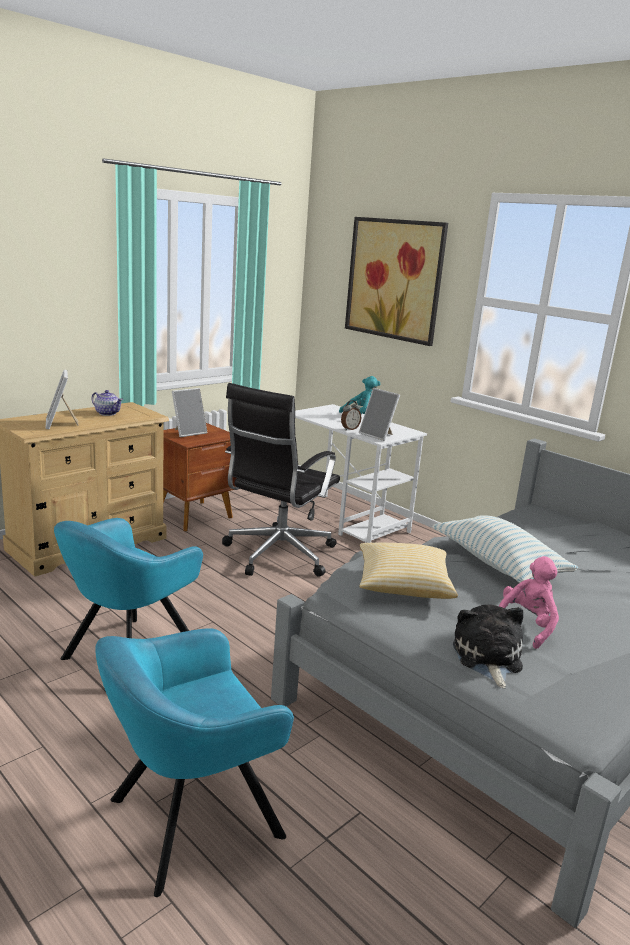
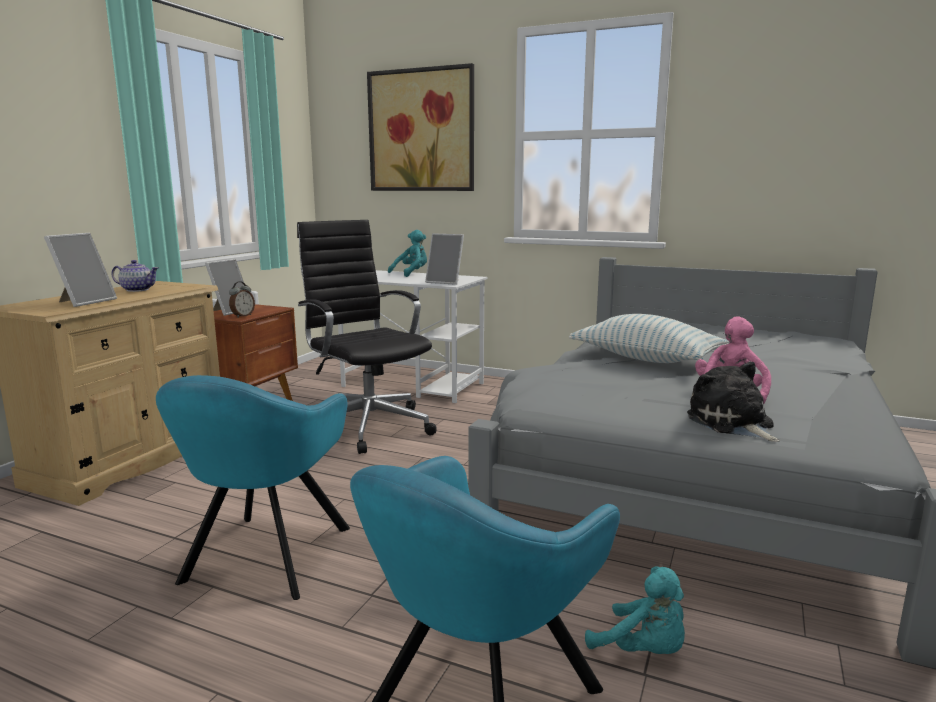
camera: 20 degrees left, 5 degrees down
picture frame [45,370,79,429] -> picture frame turned 120 degrees counterclockwise [44,233,117,307]
black office chair [222,383,340,577] -> black office chair turned 135 degrees clockwise [297,220,437,454]
alarm clock [341,400,361,430] -> alarm clock moved to [229,281,255,318]
pillow [359,543,458,599] -> none
none -> turquoise plush toy [585,566,685,654]

